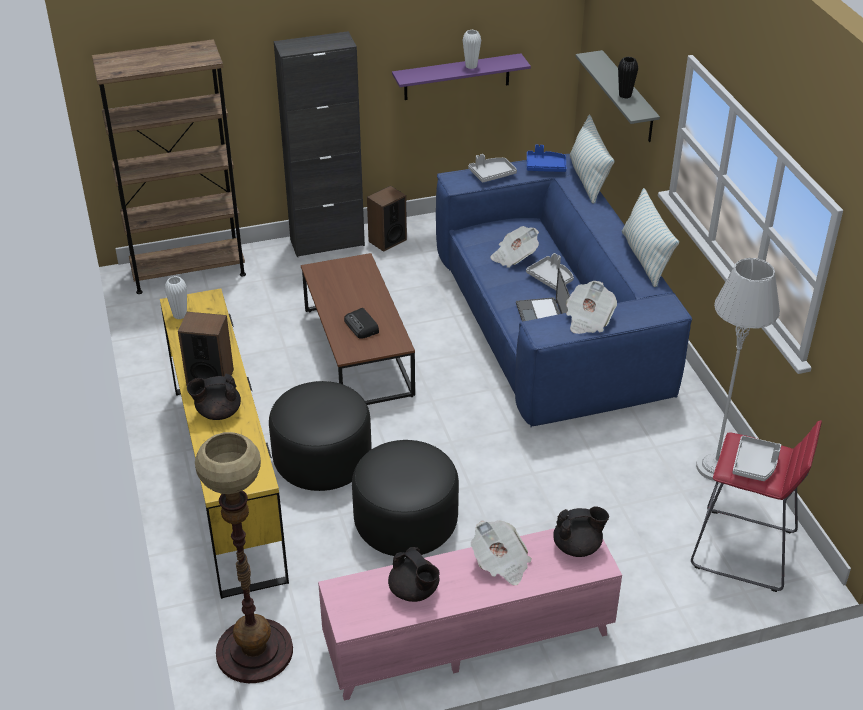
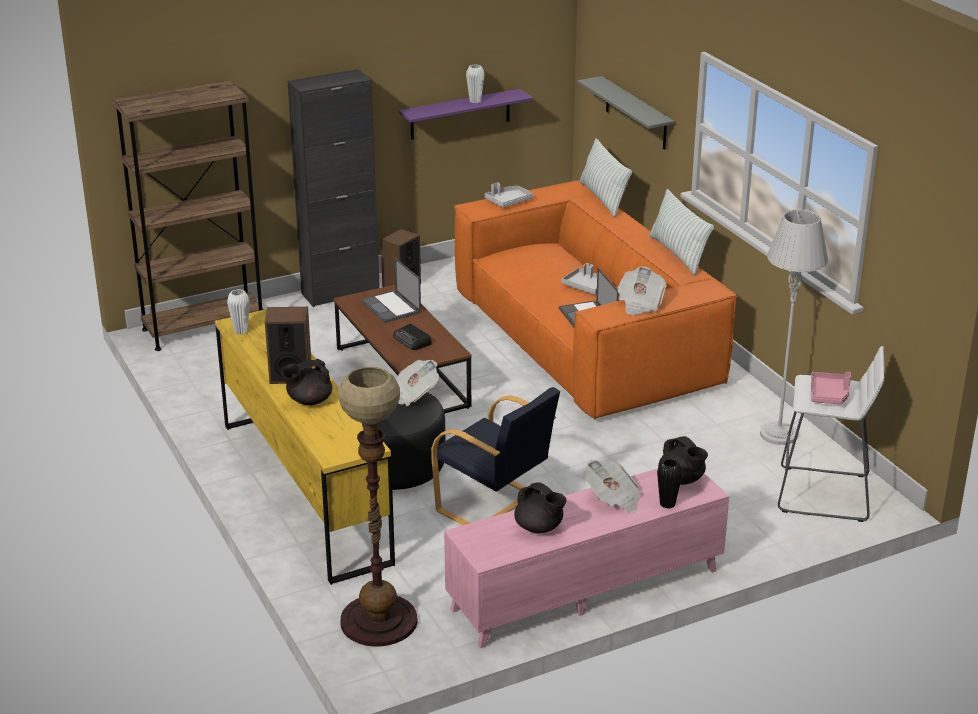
camera: 10 degrees left, 10 degrees down
black ottoman [352,440,459,557] -> black armchair [431,387,560,525]
blue sofa [436,154,692,427] -> orange sofa [454,180,737,420]
newspaper [490,226,539,268] -> newspaper moved to [396,360,439,406]
blue tray [527,145,566,172] -> none
black teapot [553,506,609,557] -> black teapot turned 75 degrees clockwise [658,436,708,485]
black vase [618,57,638,98] -> black vase moved to [657,459,683,509]
red stool [691,420,822,592] -> white stool [778,346,885,522]
grey tray [732,436,781,481] -> pink tray [811,372,851,404]
none -> laptop [360,258,421,323]

